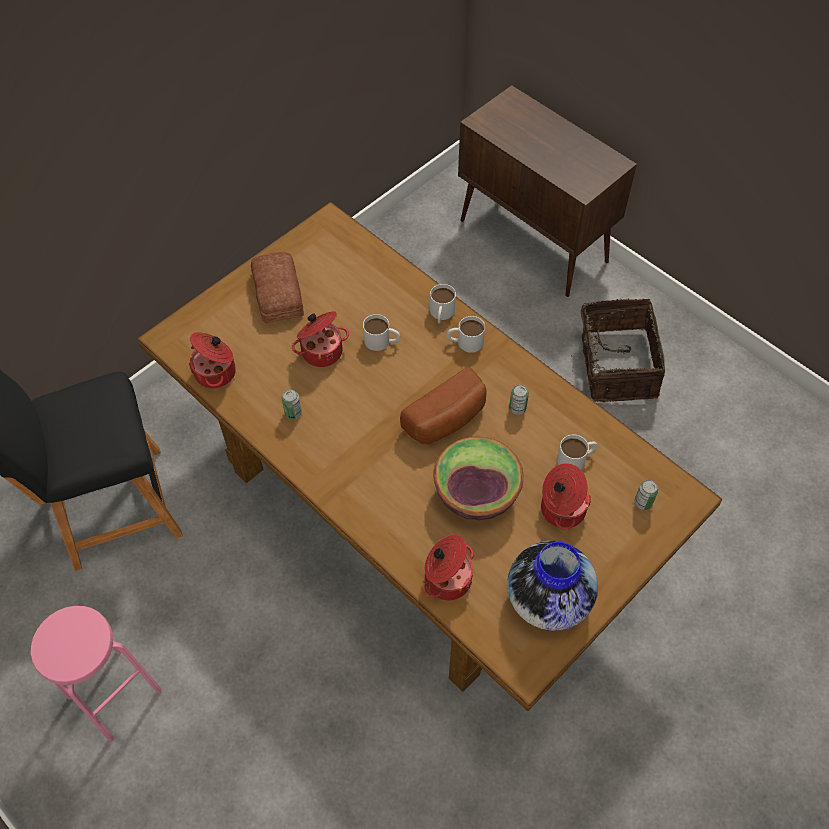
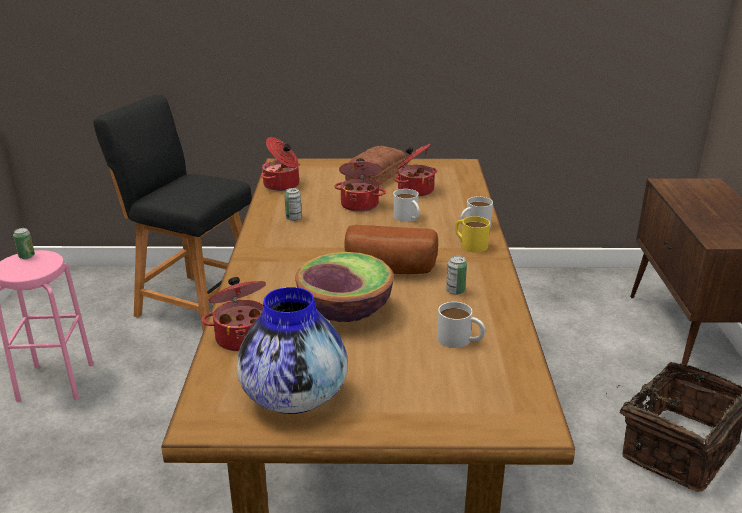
camera: 45 degrees right, 30 degrees down
white mug [447,316,485,353] -> yellow mug [455,216,490,252]
cooking pot [541,463,591,530] -> cooking pot moved to [394,144,437,197]
can [634,480,658,510] -> can moved to [13,228,35,259]

